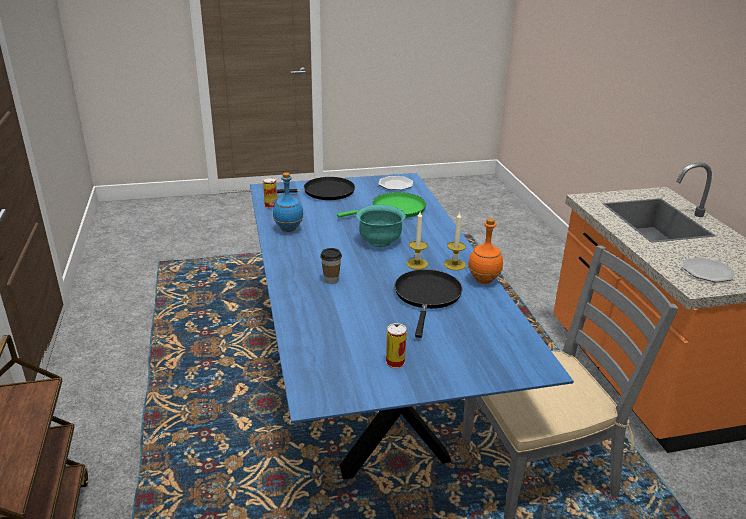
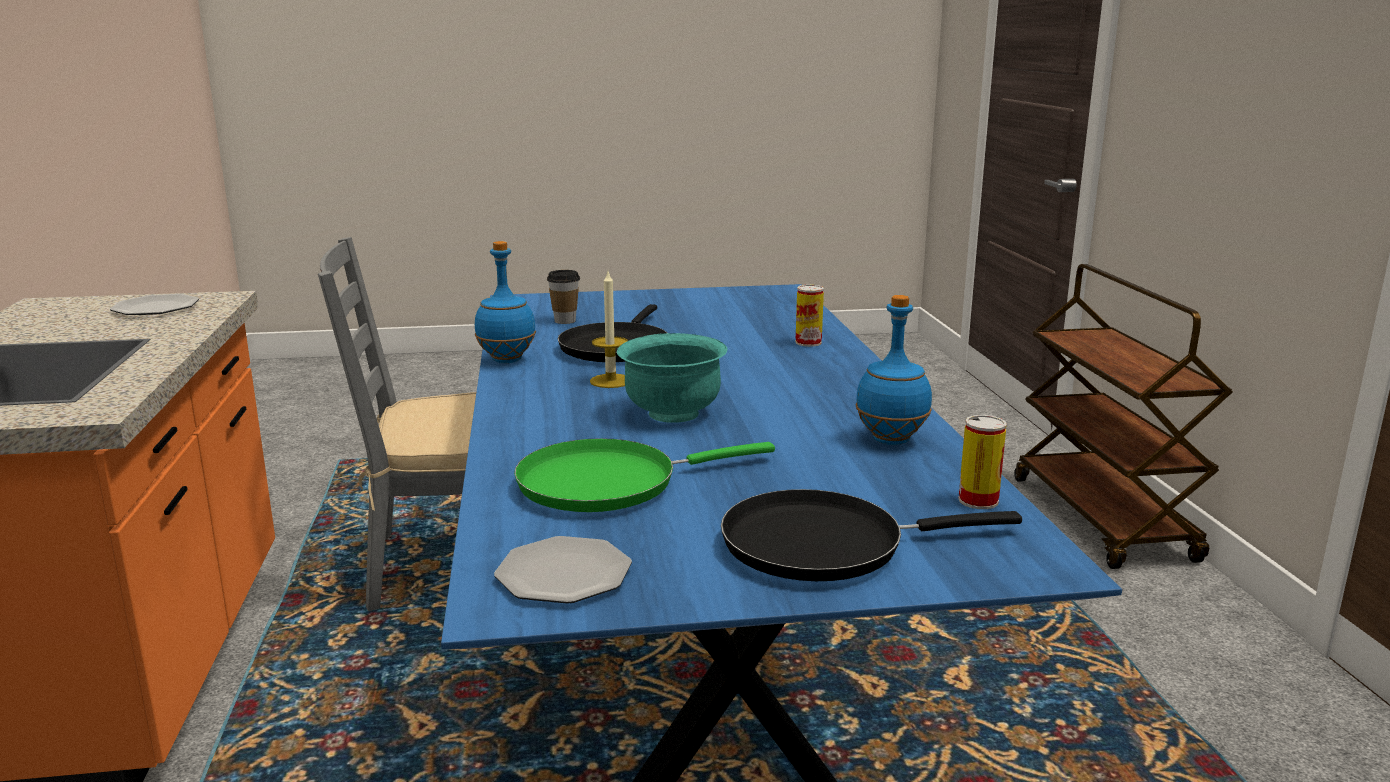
camera: 175 degrees left, 10 degrees down
cup [320,248,342,284] -> cup moved to [547,270,580,324]
can [386,323,407,369] -> can moved to [795,285,824,347]
candle [444,212,466,270] -> none
orange bottle [468,218,503,284] -> blue bottle [475,241,536,363]

